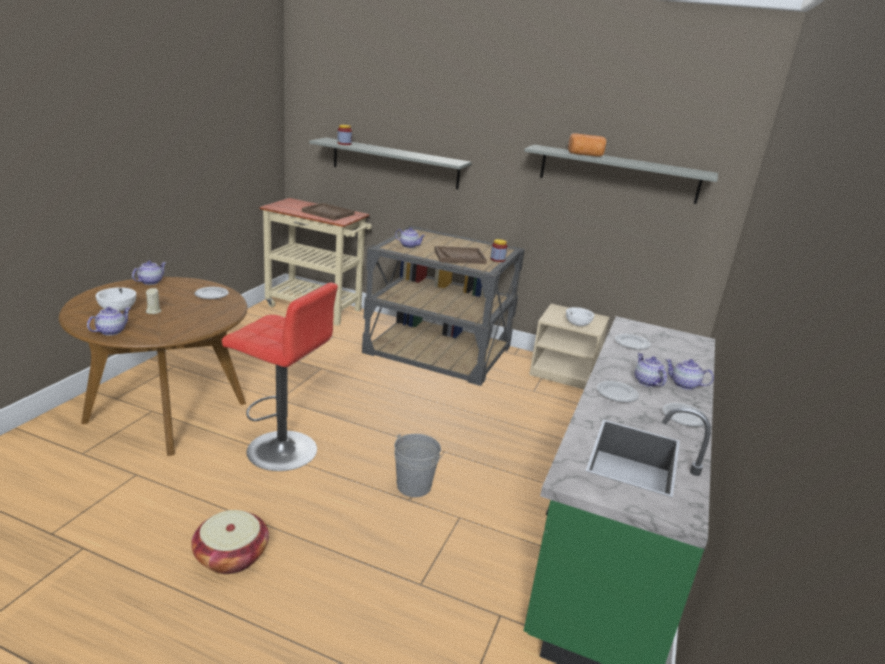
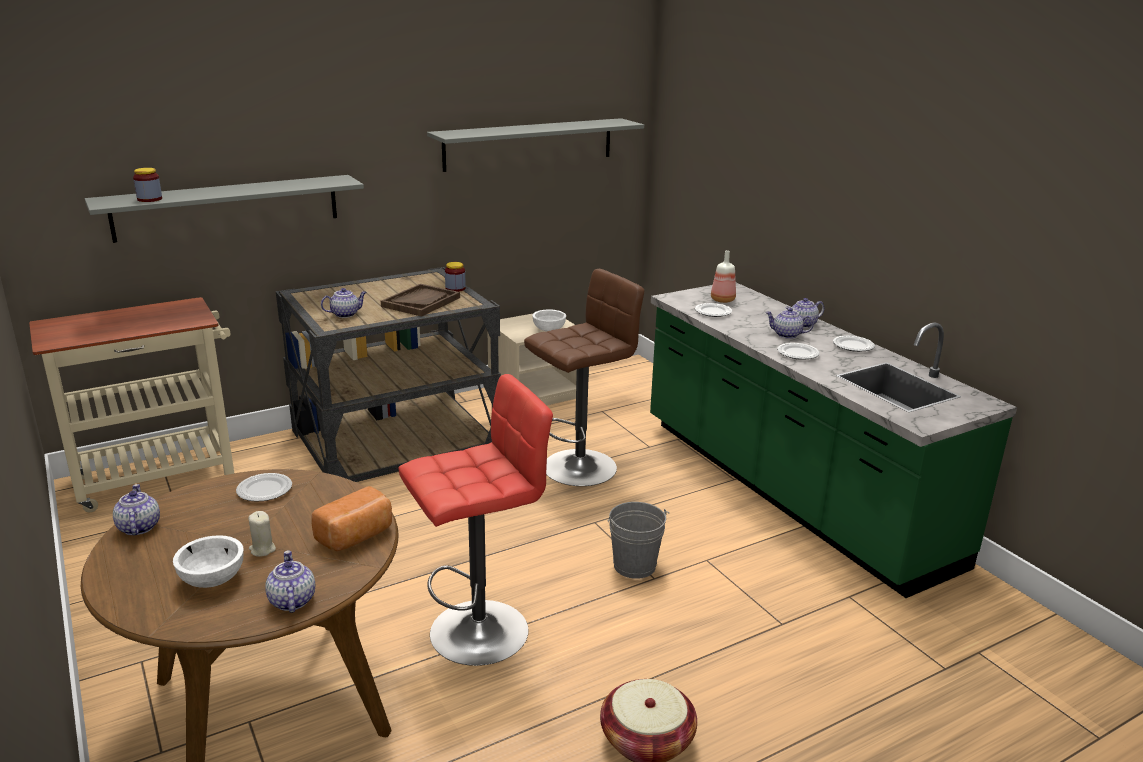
camera: 50 degrees left, 0 degrees up
brown tray [302,203,355,221] -> none
bread [568,133,606,157] -> bread moved to [311,486,392,552]
none -> brown stool [524,269,644,486]
none -> bottle [711,250,736,303]

